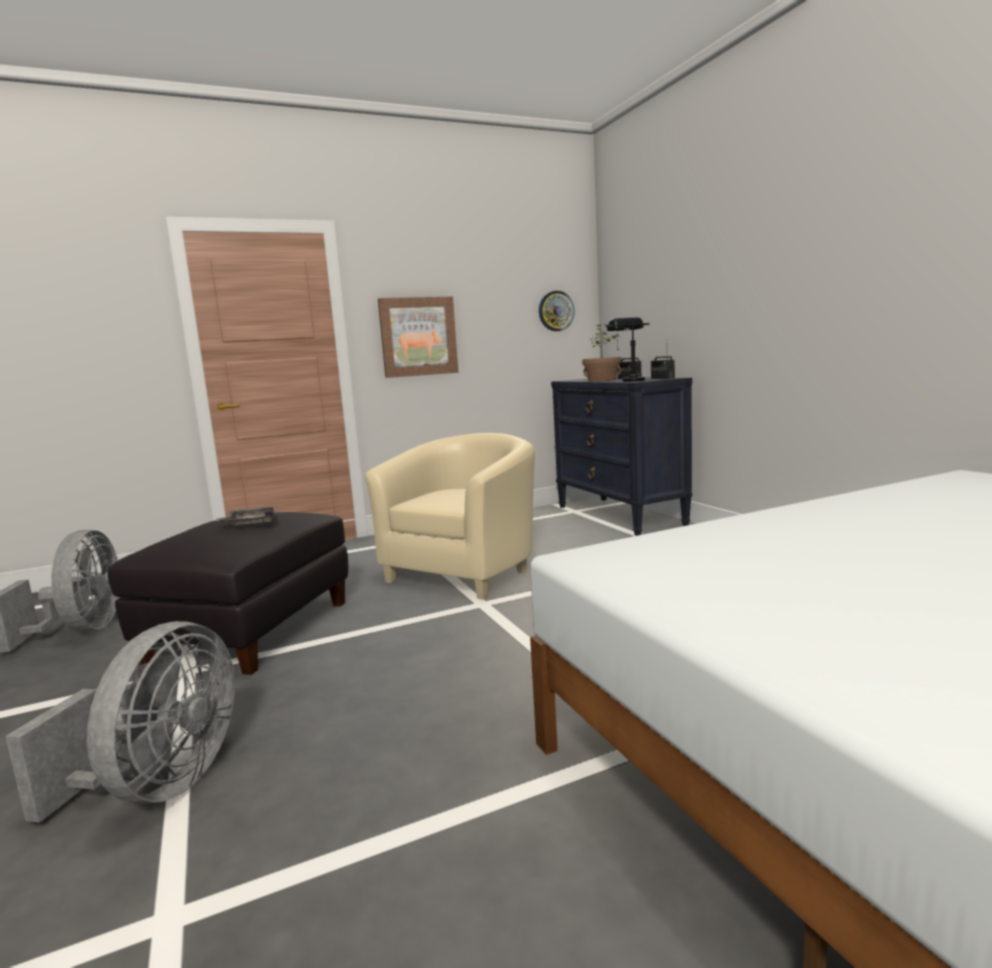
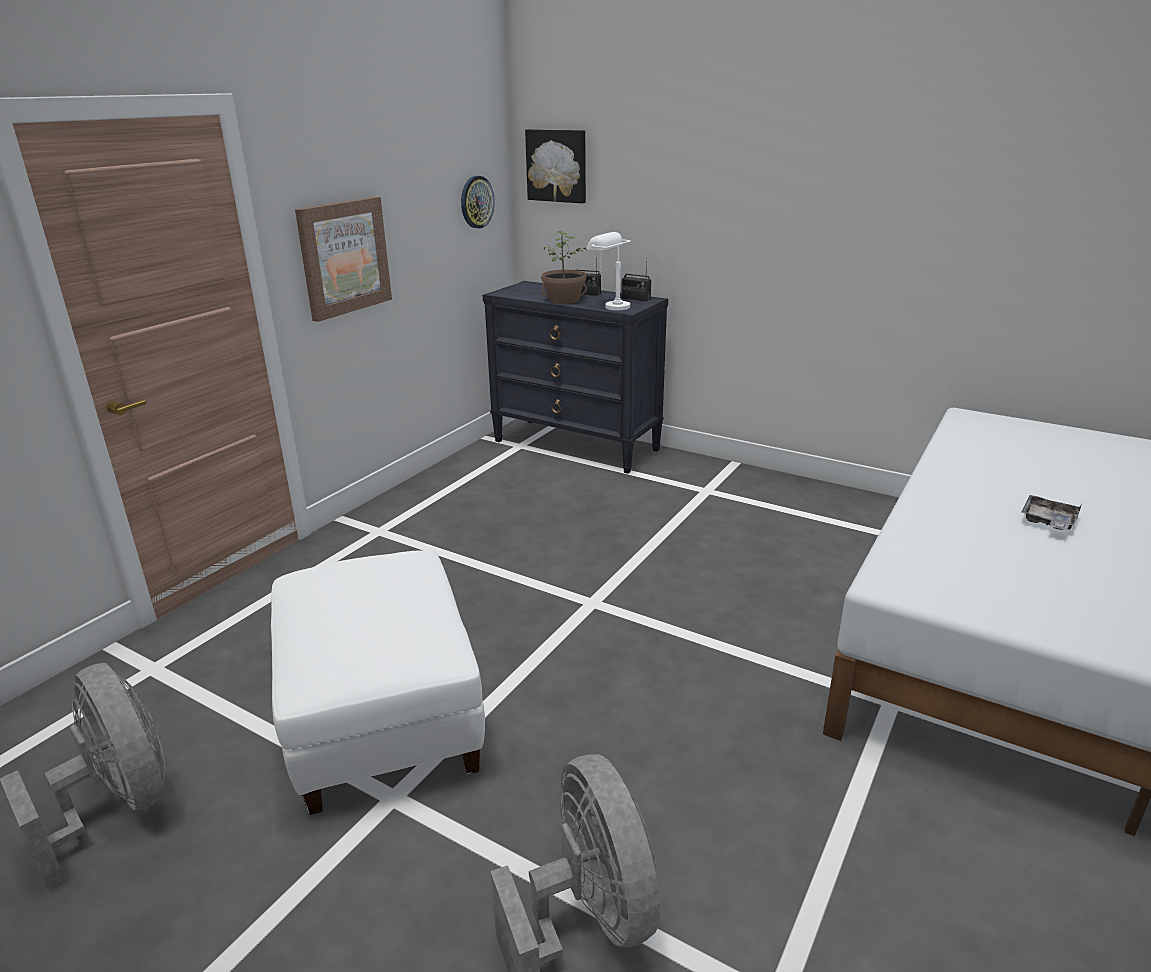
camera: 35 degrees left, 15 degrees up
black ottoman [108,512,348,675] -> white ottoman [271,550,485,815]
grey tray [216,507,274,525] -> grey tray moved to [1021,495,1082,530]
beige armchair [365,433,535,600] -> none
black table lamp [606,317,650,382] -> white table lamp [587,232,631,310]
none -> picture [525,129,586,203]

